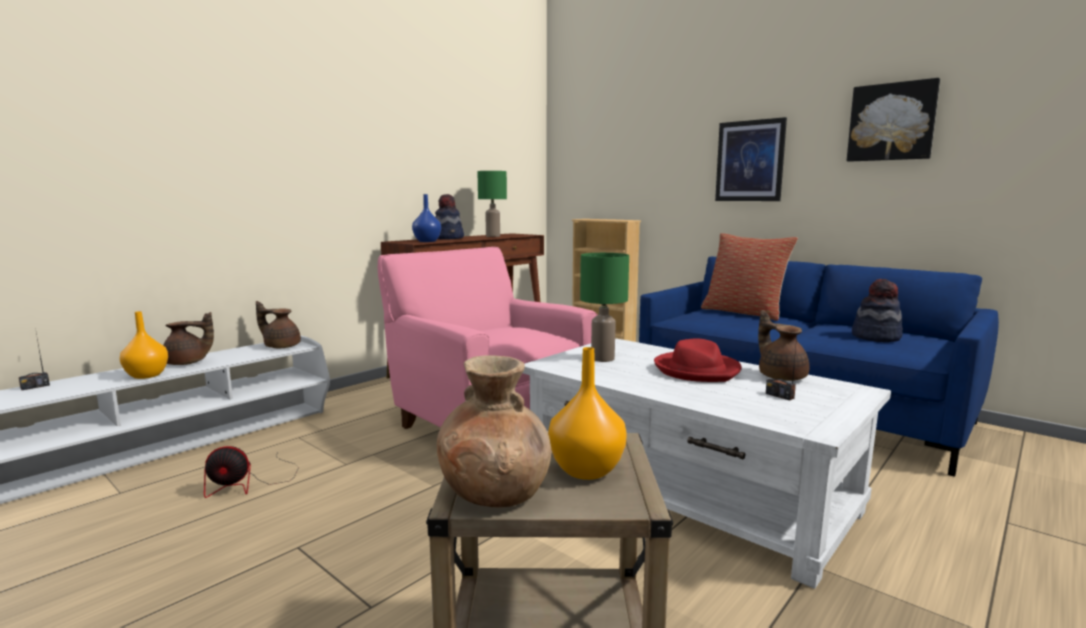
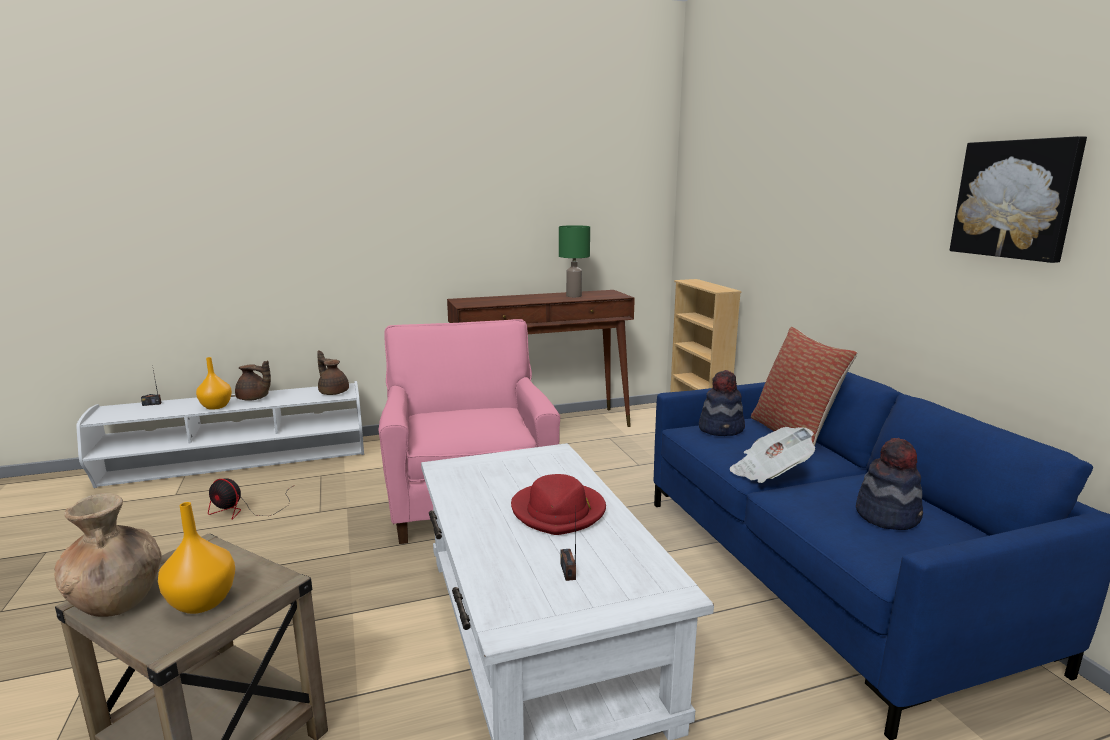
camera: 30 degrees right, 5 degrees up
blue vase [412,194,441,242] -> none
hat [435,194,464,240] -> hat moved to [699,370,745,436]
green table lamp [580,253,629,362] -> none
picture [715,117,787,201] -> none
brown teapot [758,310,809,381] -> none
none -> newspaper [730,427,815,483]

